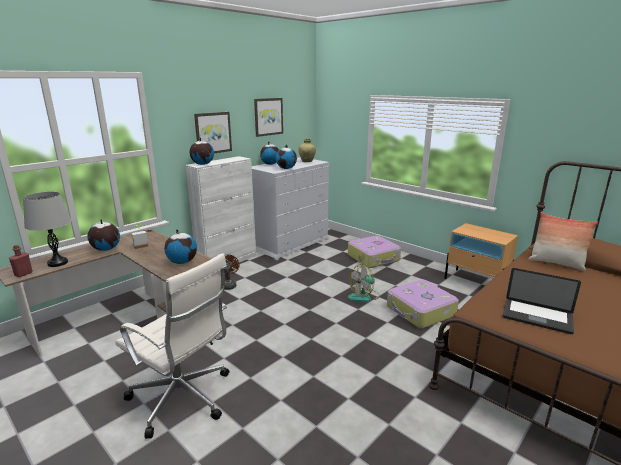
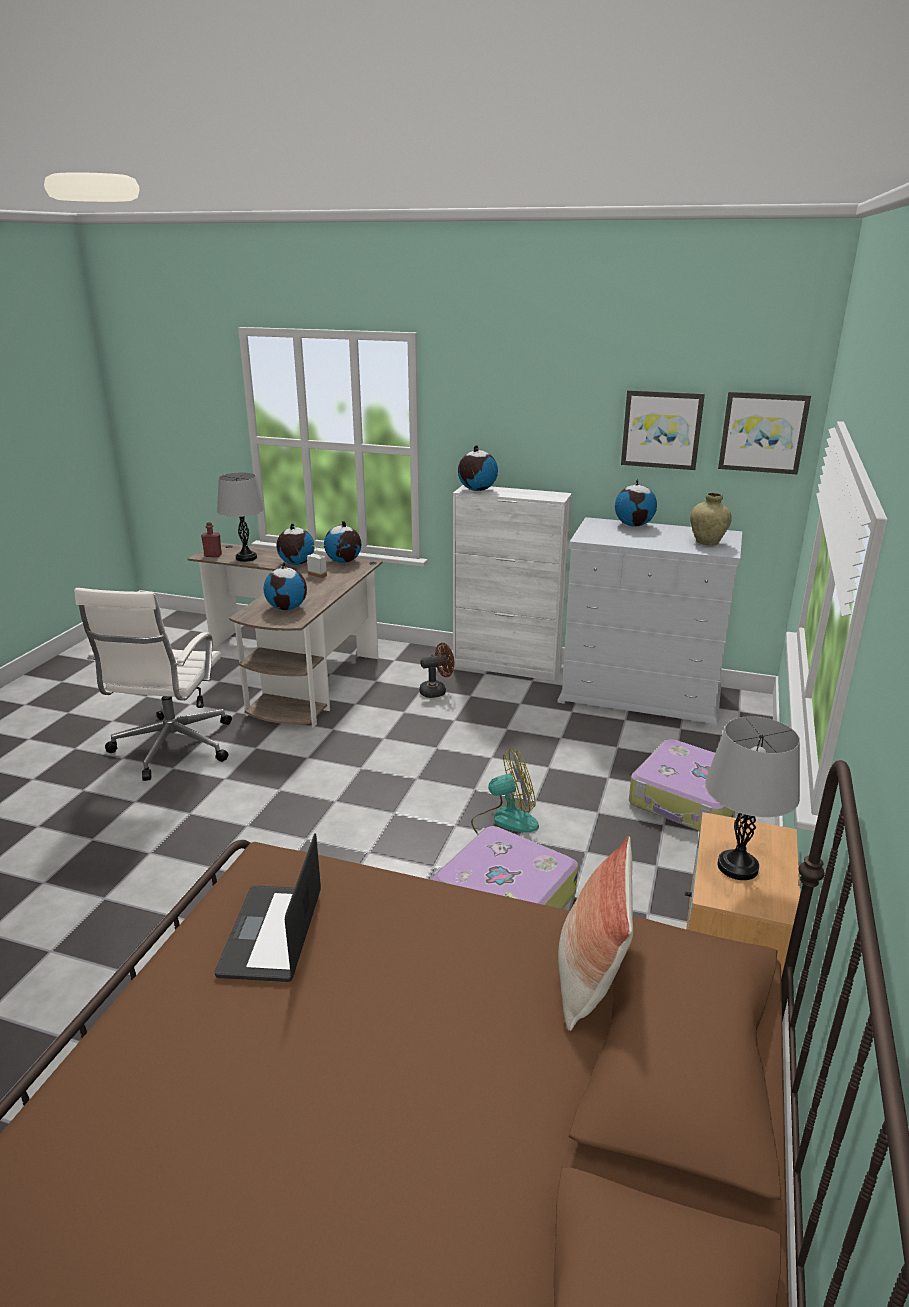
camera: 65 degrees right, 5 degrees up
picture [194,112,232,153] -> picture moved to [718,392,811,474]
globe [276,144,297,169] -> globe moved to [324,521,361,563]
fan [348,264,380,303] -> fan turned 135 degrees clockwise [471,749,539,833]
none -> grey table lamp [705,716,800,880]

